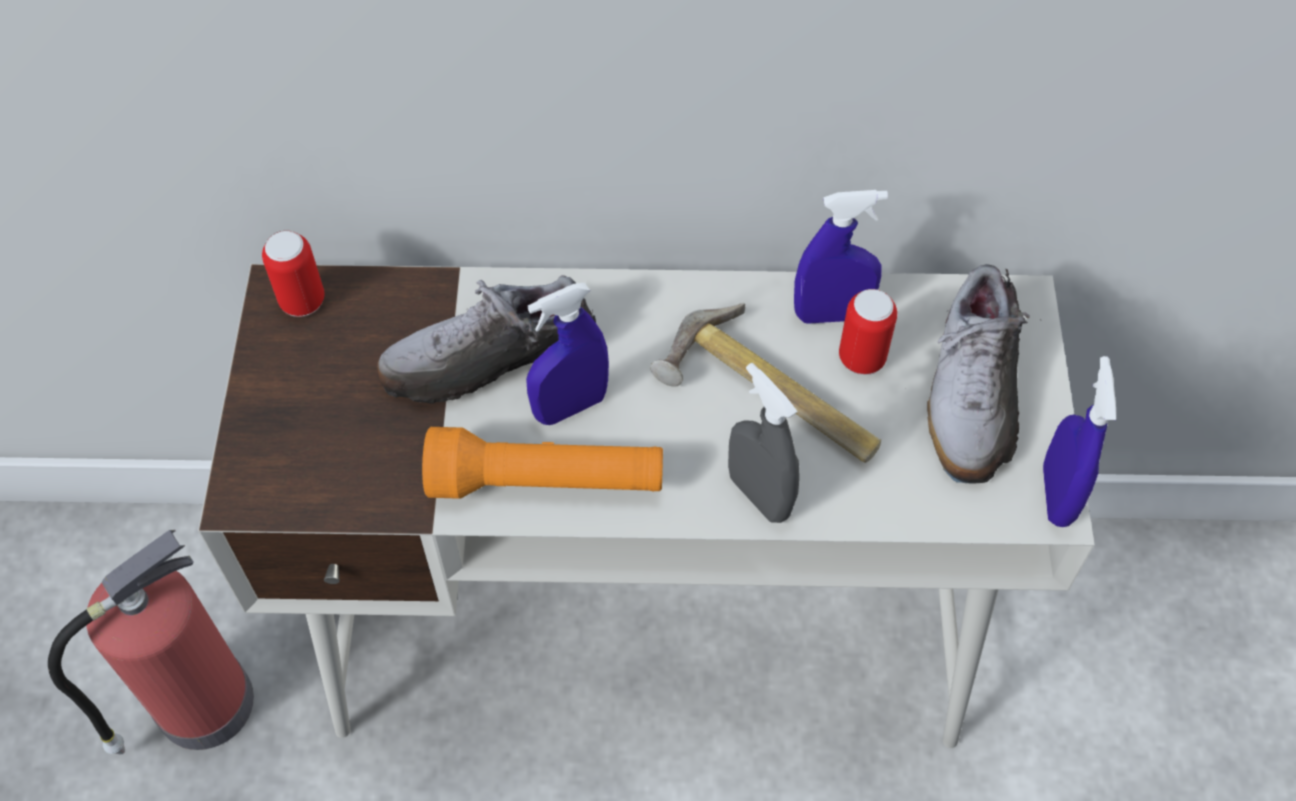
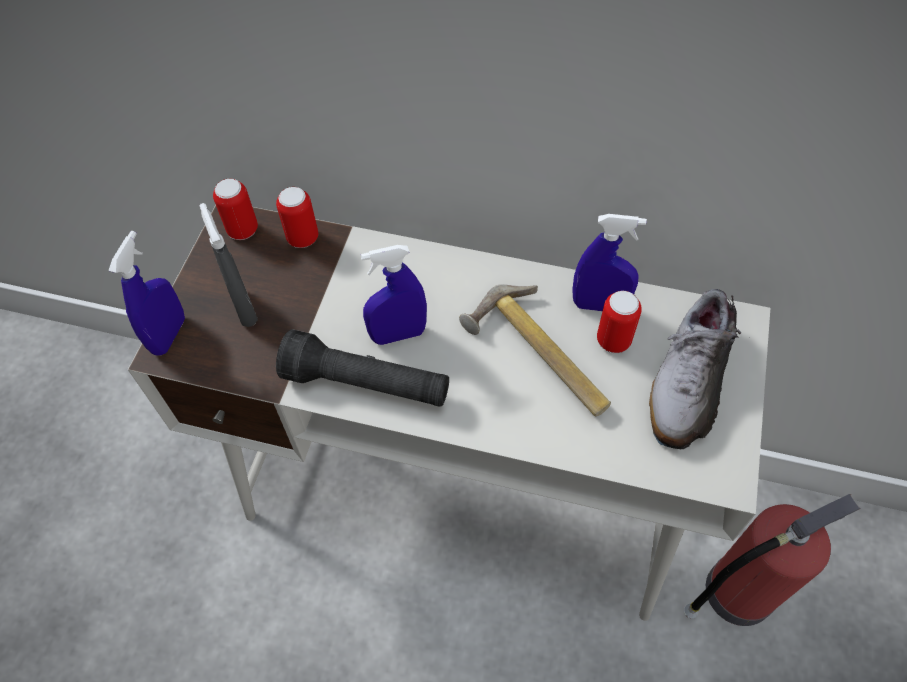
camera: 15 degrees right, 0 degrees up
fire extinguisher [48,530,254,754] -> fire extinguisher moved to [684,494,861,626]
shoe [377,275,596,404] -> none
orange flashlight [422,427,663,499] -> black flashlight [276,329,449,407]
grey spray bottle [728,363,800,523] -> grey spray bottle moved to [199,203,258,327]
blue spray bottle [1043,356,1116,527] -> blue spray bottle moved to [108,231,185,356]
none -> can [276,187,318,248]

